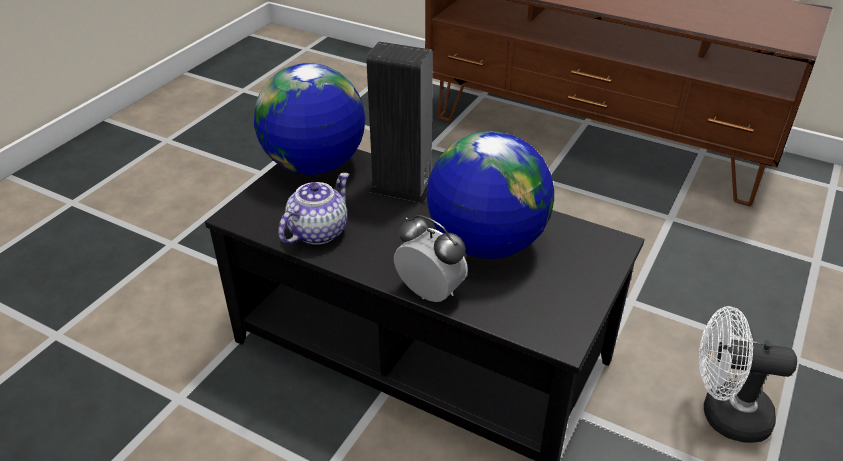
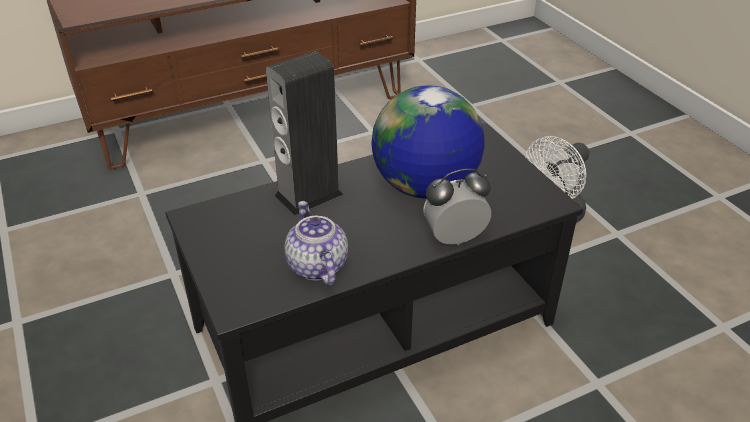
camera: 55 degrees left, 0 degrees up
globe [254,63,365,175] -> none

